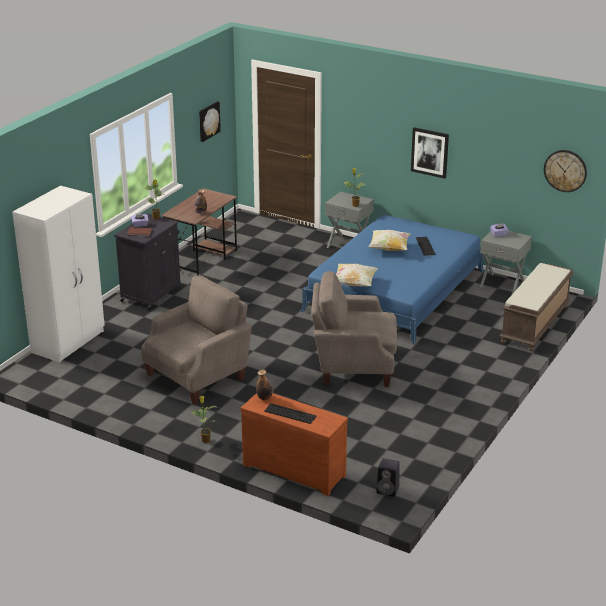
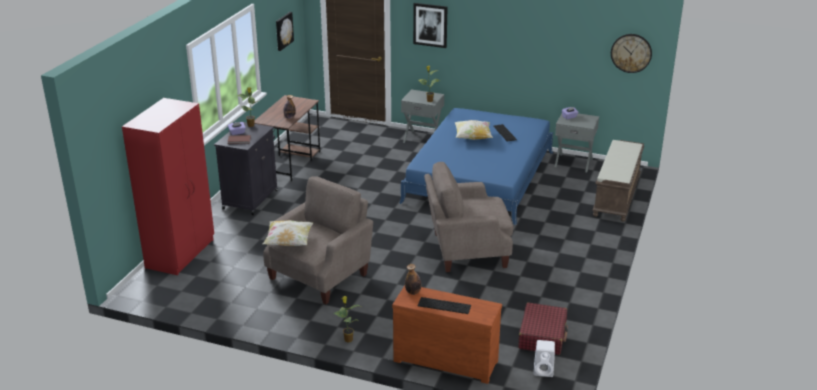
camera: 10 degrees left, 0 degrees up
white wardrobe [12,186,104,363] -> red wardrobe [122,98,214,275]
pillow [336,264,378,286] -> pillow moved to [263,220,313,246]
black speaker [376,458,400,497] -> white speaker [534,340,555,377]
picture [411,127,449,179] -> picture moved to [413,3,448,48]
none -> red suitcase [518,302,568,355]

